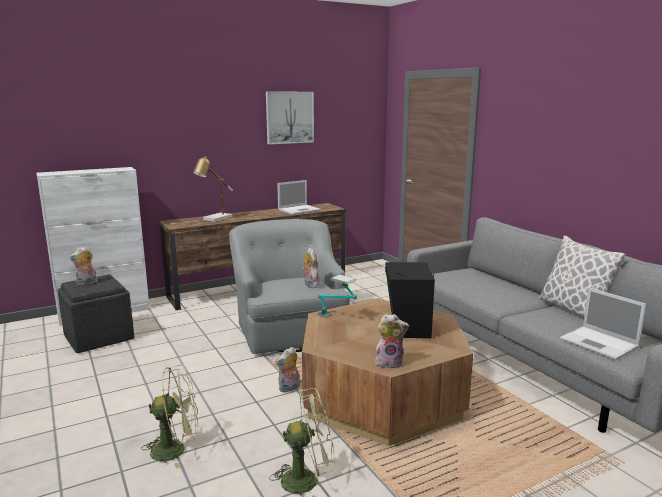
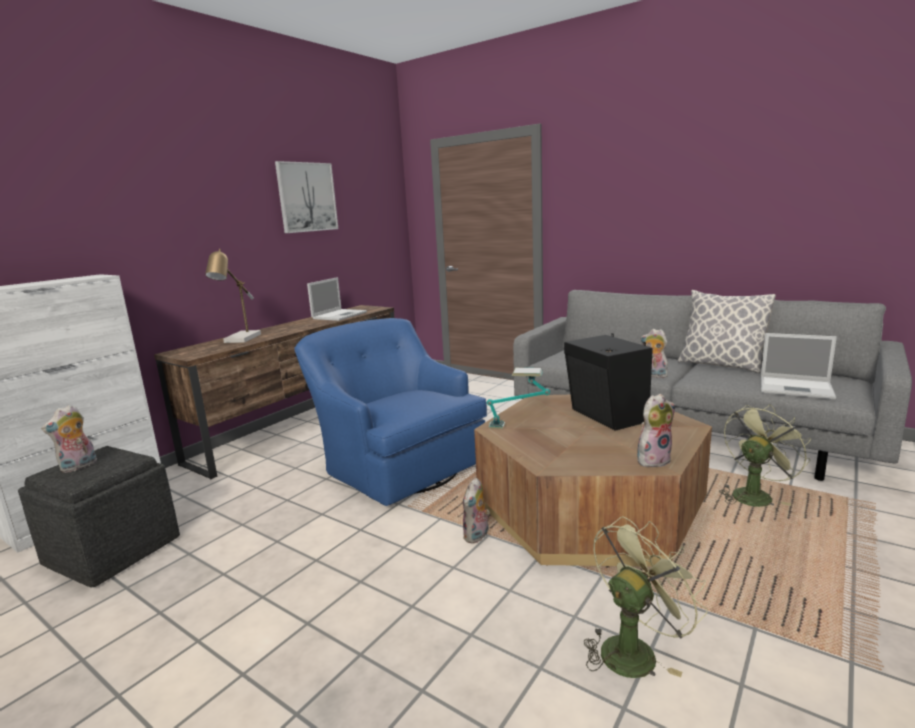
camera: 25 degrees left, 0 degrees up
green fan [141,365,198,469] -> green fan moved to [719,404,811,507]
grey armchair [229,219,350,354] -> blue armchair [294,318,487,506]
plush toy [302,248,320,288] -> plush toy moved to [640,329,668,378]

